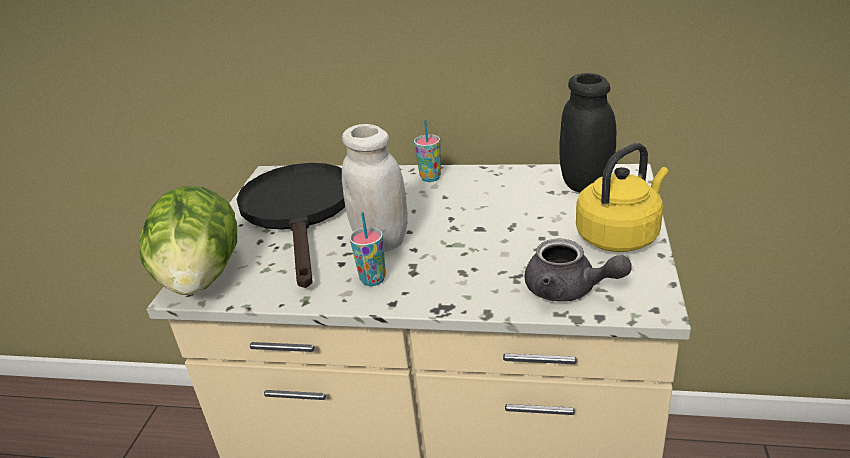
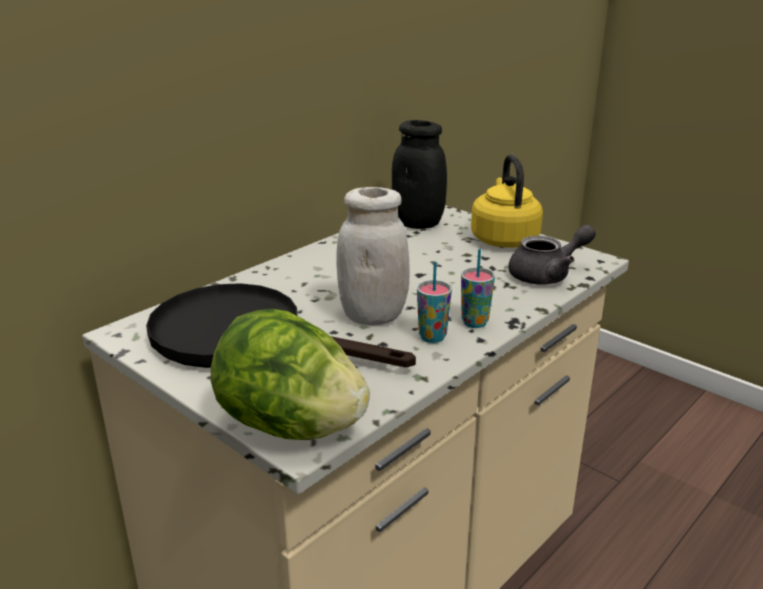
camera: 60 degrees left, 5 degrees down
cup [414,120,441,182] -> cup moved to [461,249,495,328]

